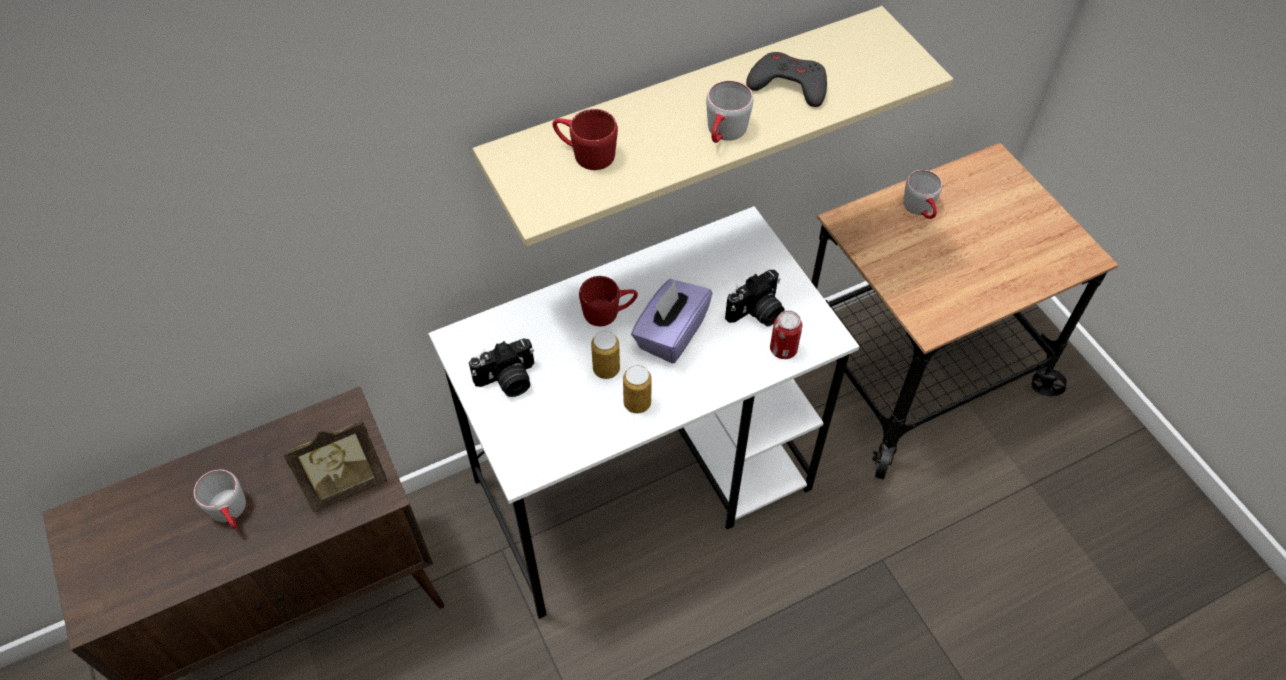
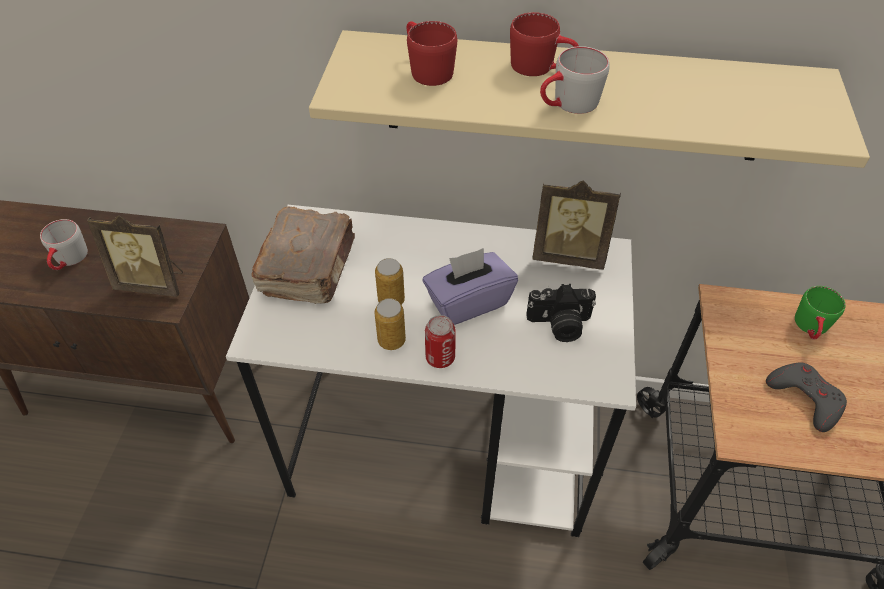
camera: 35 degrees right, 5 degrees down
camera [469,338,534,397] -> brown book [251,206,355,304]
red mug [579,276,638,326] -> red mug moved to [510,12,579,76]
grey game controller [746,52,827,107] -> grey game controller moved to [766,362,847,432]
can [770,310,802,359] -> can moved to [425,315,456,368]
grey mug [903,170,942,219] -> green mug [795,286,845,340]
none -> picture frame [532,181,621,270]

